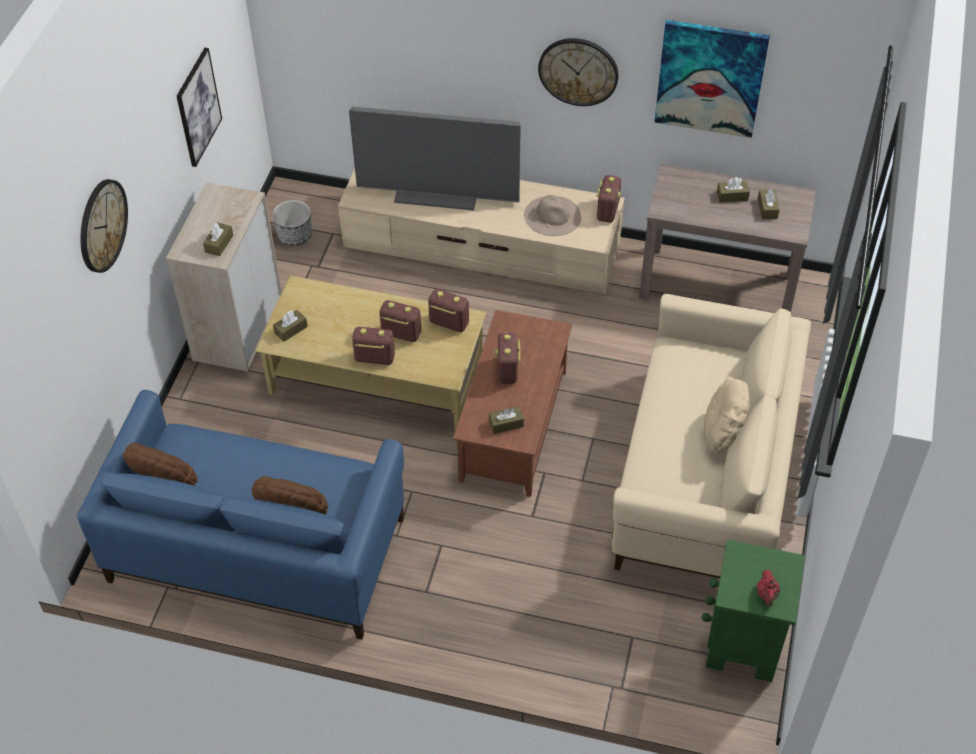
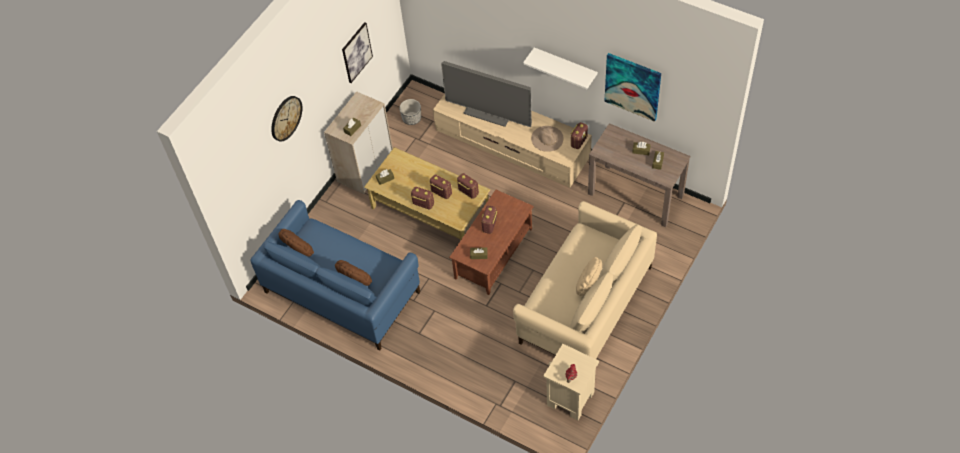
camera: 20 degrees right, 5 degrees up
wall clock [538,38,619,106] -> white shelf [523,47,598,90]
green nightstand [702,539,805,682] -> beige nightstand [543,344,599,421]

